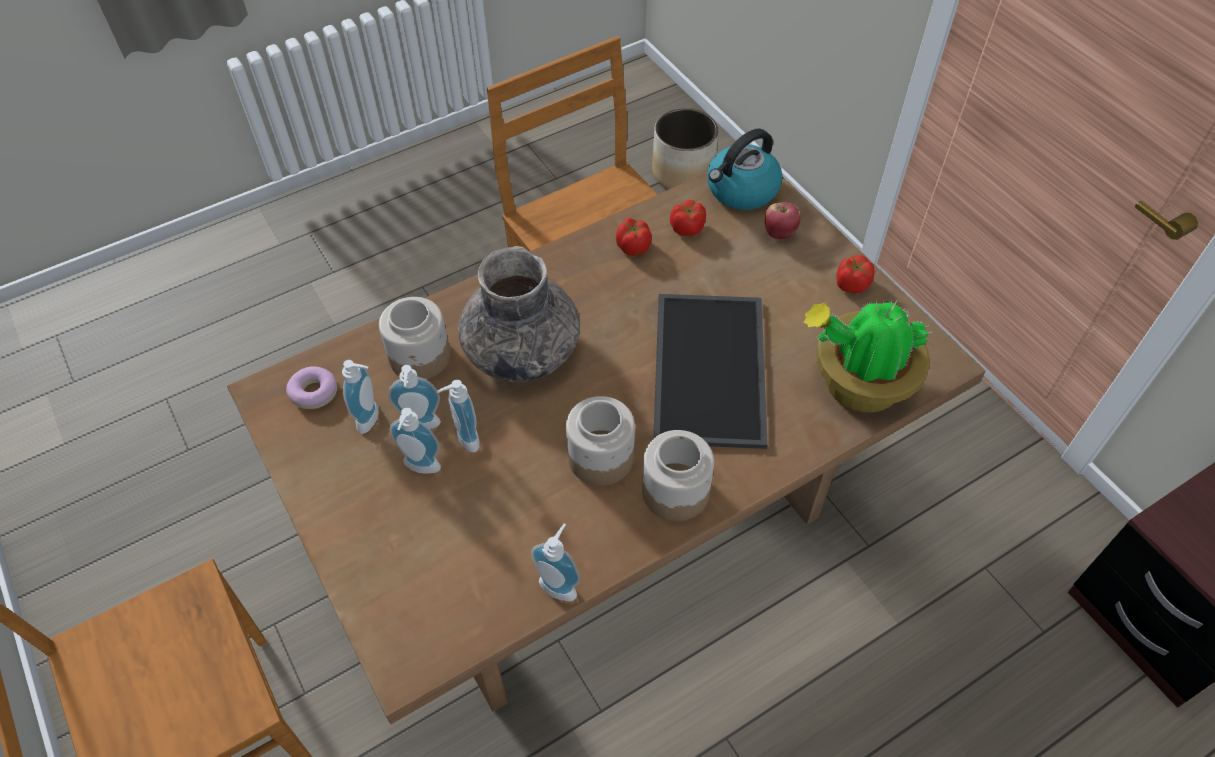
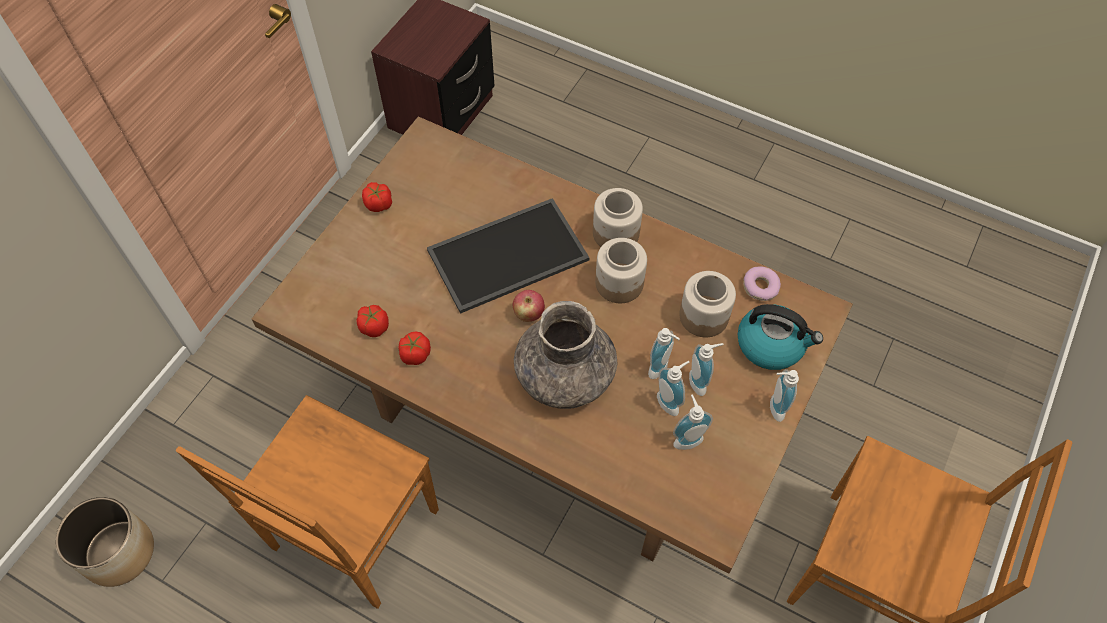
camera: 120 degrees left, 5 degrees up
donut [286,366,337,409] -> donut moved to [743,267,781,301]
jar [379,297,450,379] -> jar moved to [679,271,736,337]
soap dispenser [531,524,580,601] -> soap dispenser moved to [770,369,799,422]
kettle [707,129,783,210] -> kettle moved to [737,304,823,370]
apple [765,202,800,239] -> apple moved to [513,290,545,322]
potted plant [804,297,932,412] -> none

